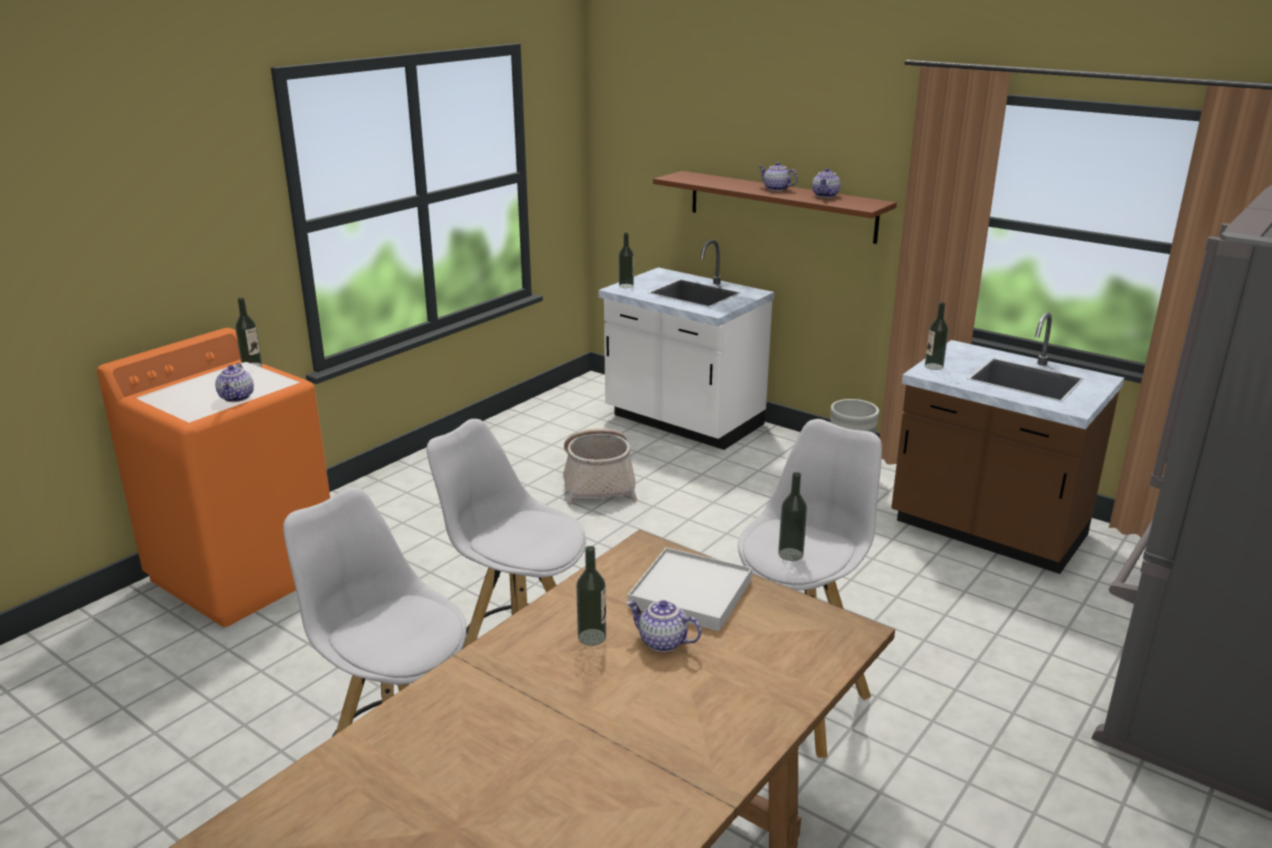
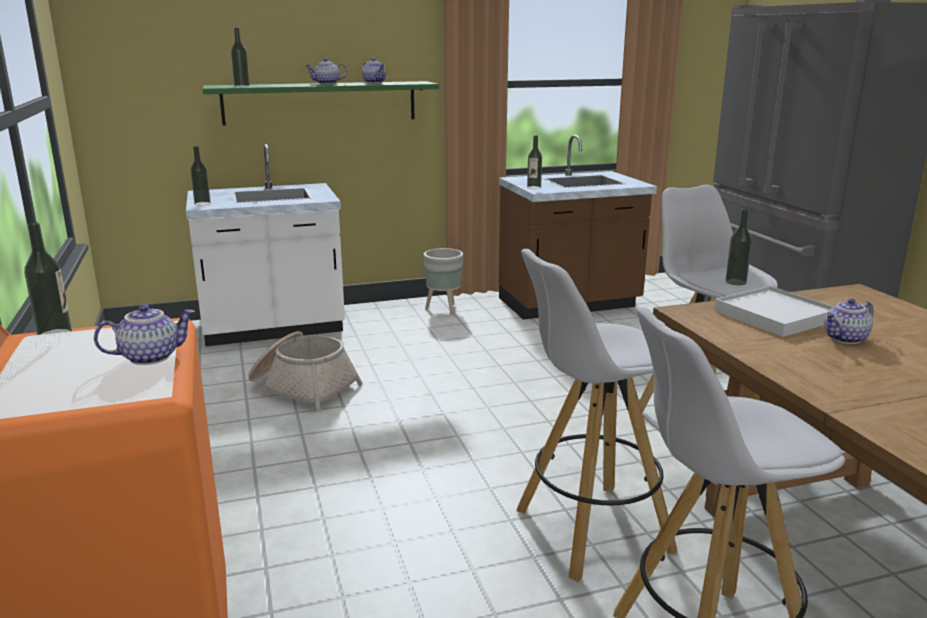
camera: 55 degrees left, 5 degrees down
teapot [215,363,254,402] -> teapot turned 60 degrees counterclockwise [94,304,195,365]
bottle [576,546,606,646] -> bottle moved to [231,28,250,87]
brown shelf [653,171,897,244] -> green shelf [203,81,439,126]

